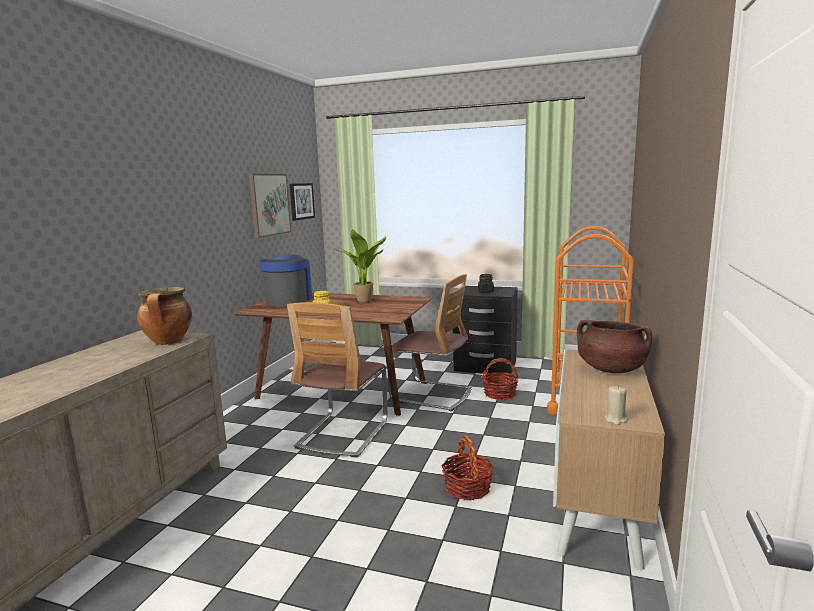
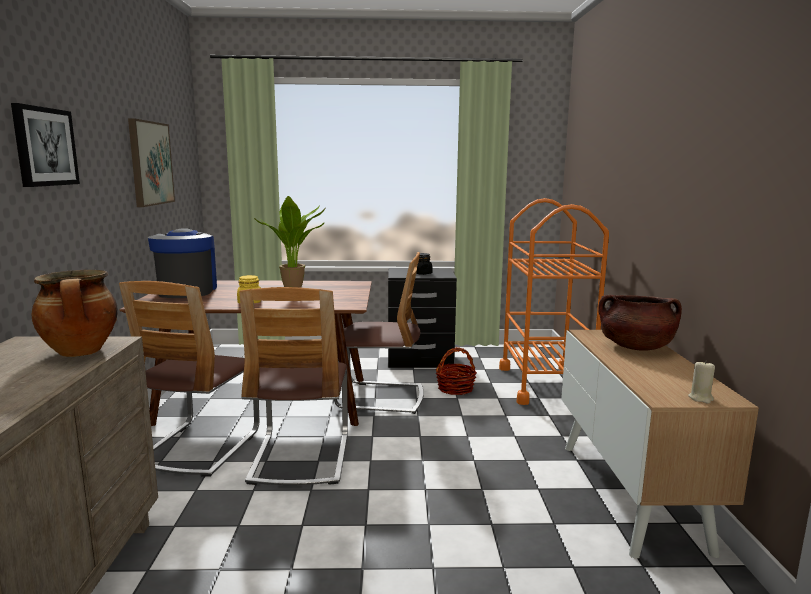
camera: 20 degrees left, 0 degrees up
picture [289,183,315,221] -> picture moved to [11,103,80,187]
basket [441,436,494,500] -> none
none -> chair [119,281,259,477]

